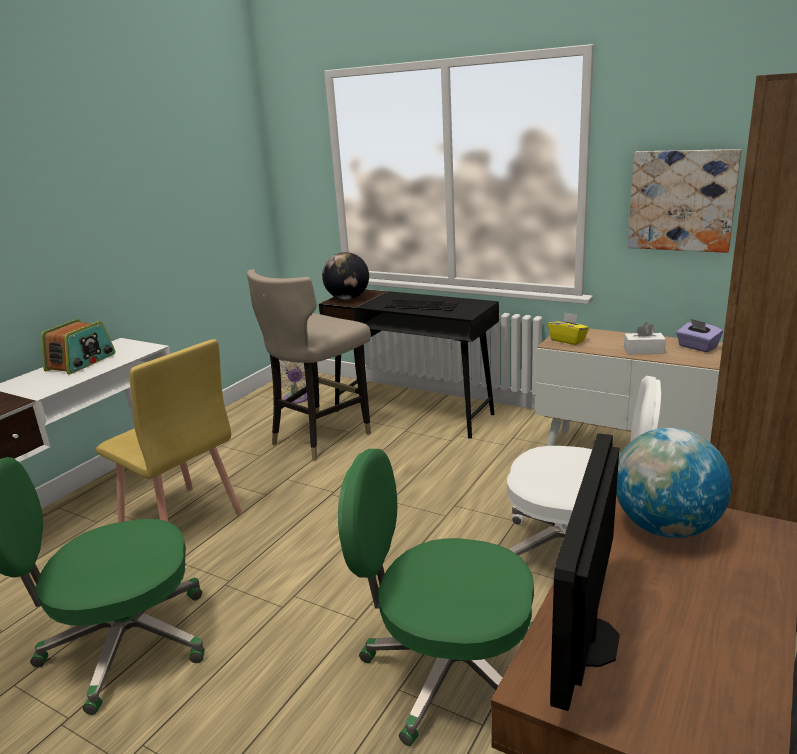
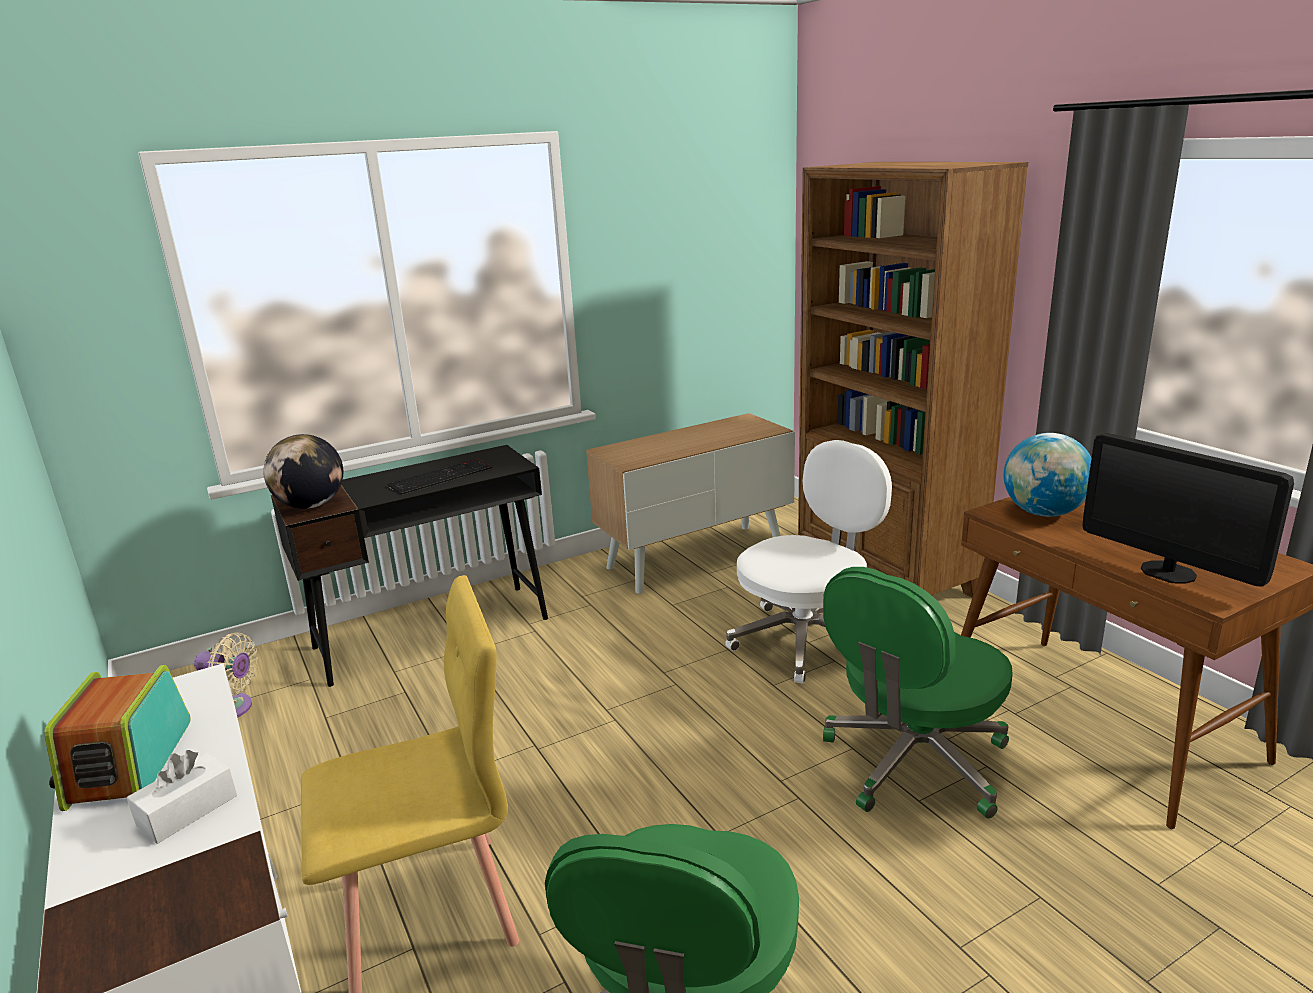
camera: 60 degrees left, 0 degrees up
radio [41,319,116,374] -> radio turned 150 degrees counterclockwise [44,665,190,811]
beige stool [247,269,371,461] -> none
yellow tissue box [548,313,589,345] -> none
white tissue box [624,322,666,354] -> white tissue box moved to [127,750,237,844]
picture [628,149,742,253] -> none
purple tissue box [676,319,723,352] -> none

